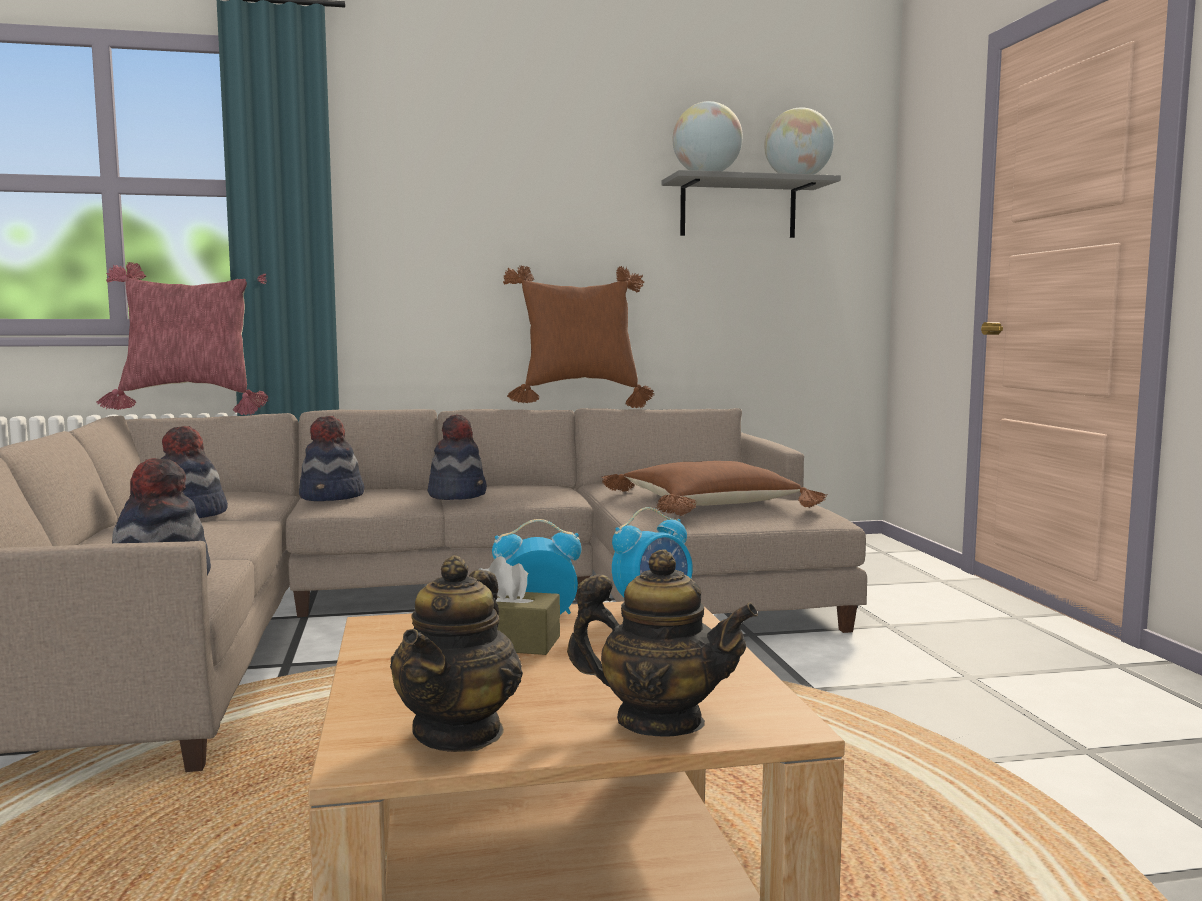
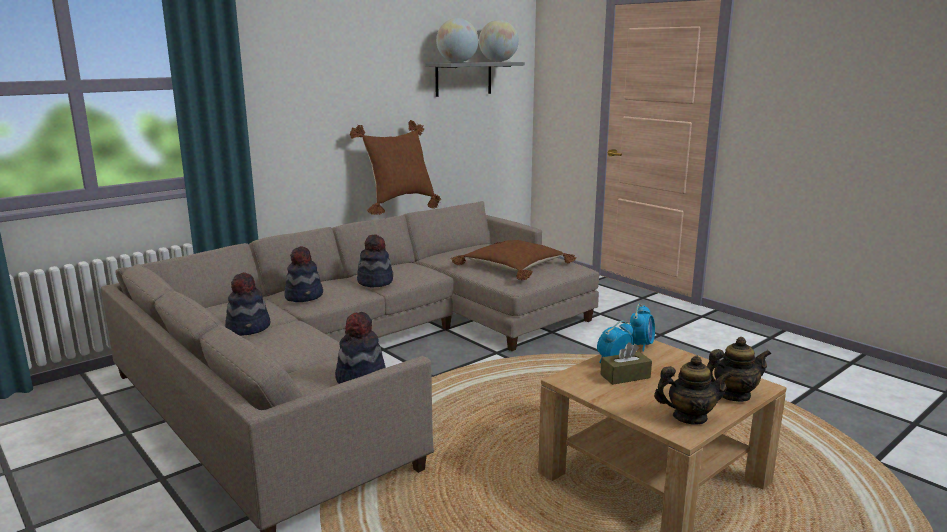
camera: 30 degrees left, 10 degrees up
red pillow [96,262,269,415] -> none
teapot [390,555,523,752] -> teapot turned 75 degrees counterclockwise [654,356,732,425]

